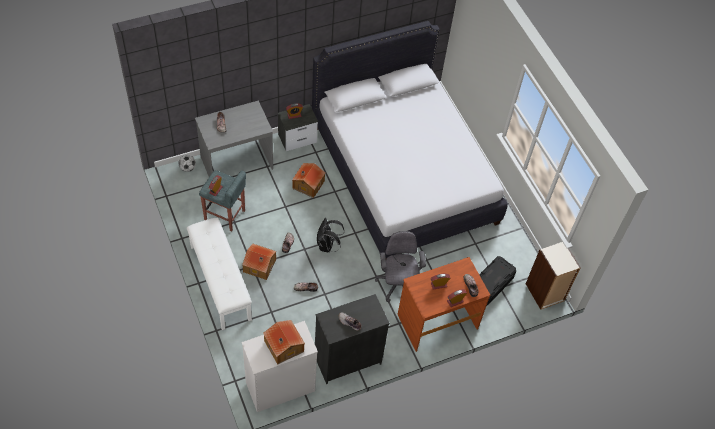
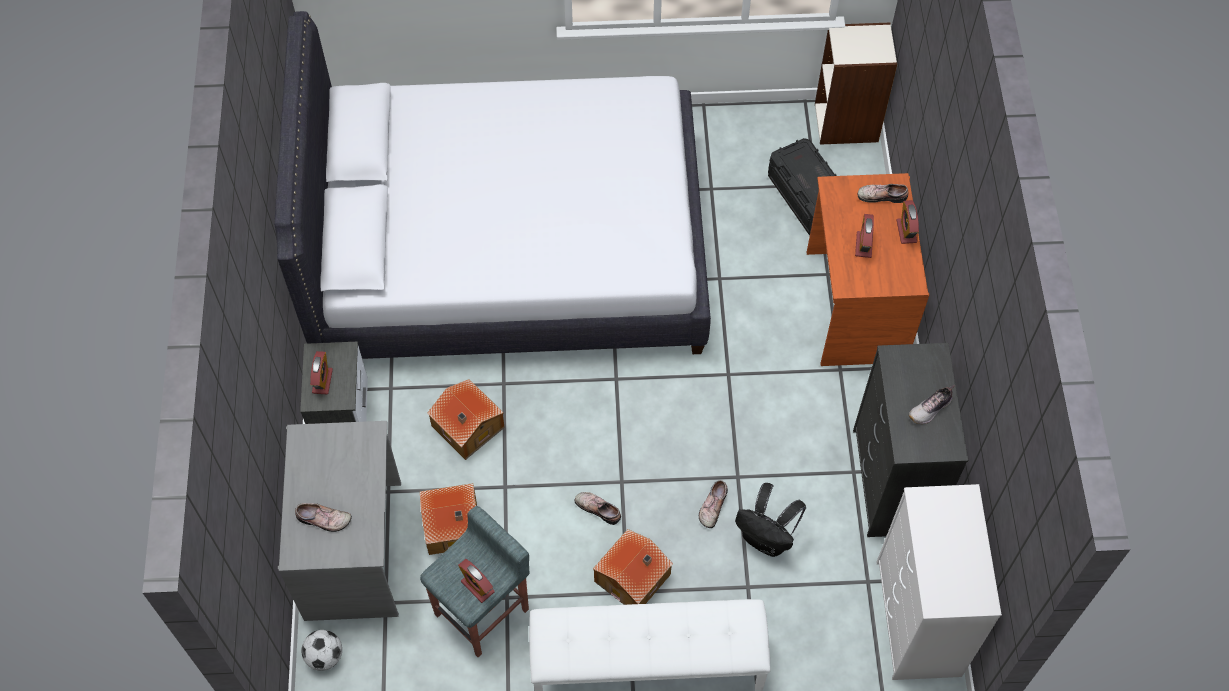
camera: 65 degrees left, 5 degrees up
toy house [263,320,305,364] -> toy house moved to [420,483,477,555]
black backpack [317,218,345,252] -> black backpack moved to [735,483,806,557]
grey office chair [375,231,426,302] -> none

